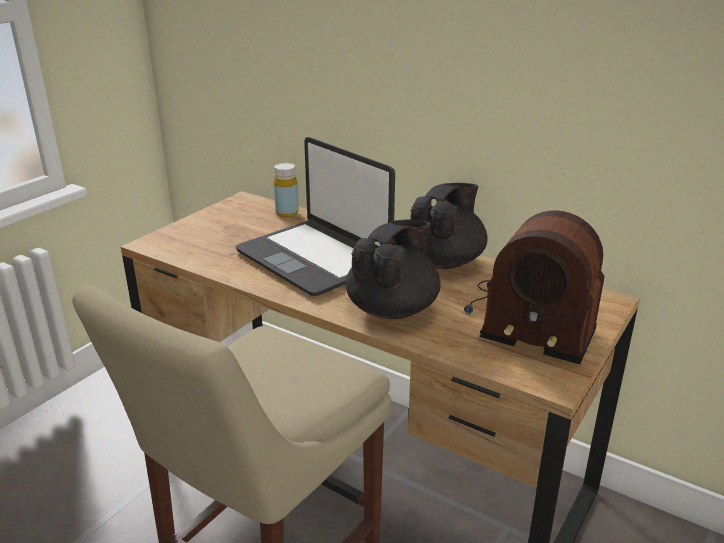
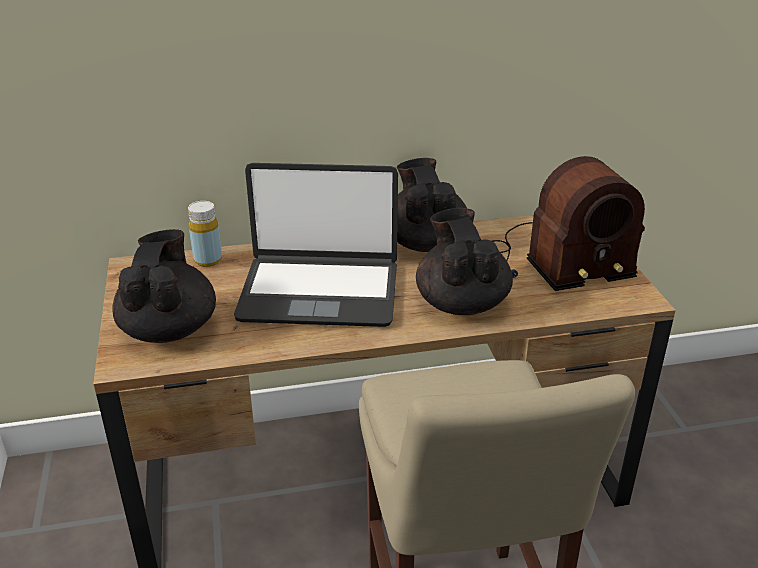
camera: 45 degrees left, 5 degrees up
none -> black teapot [112,229,216,343]

